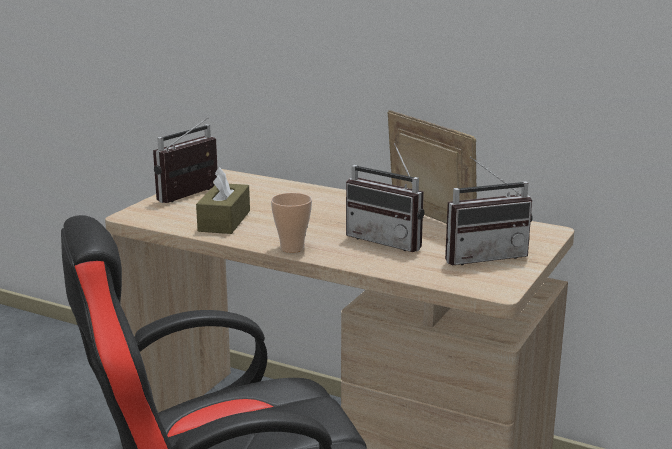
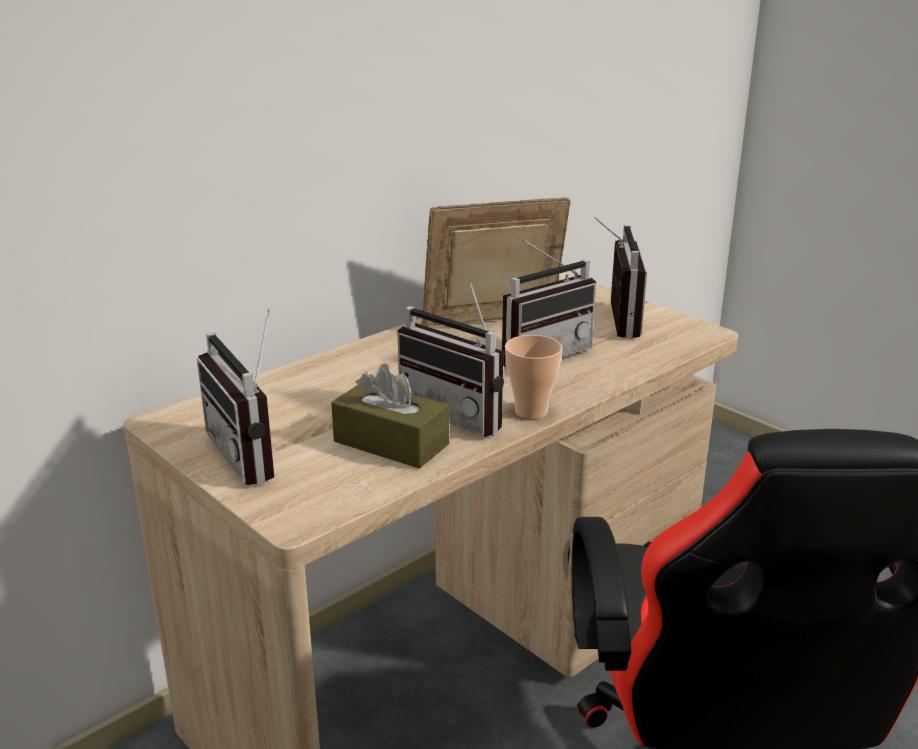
camera: 70 degrees left, 5 degrees up
none -> radio [398,276,504,437]

